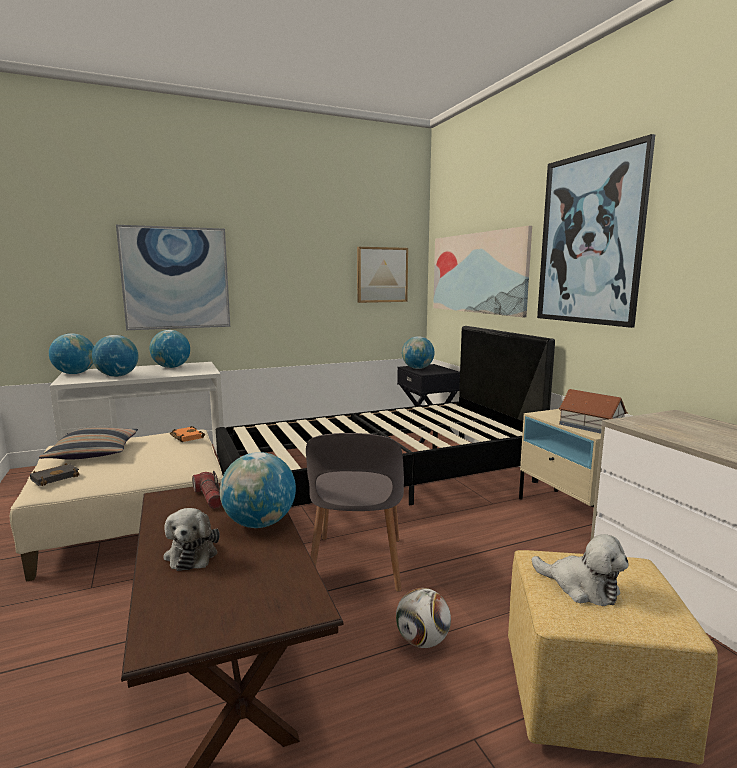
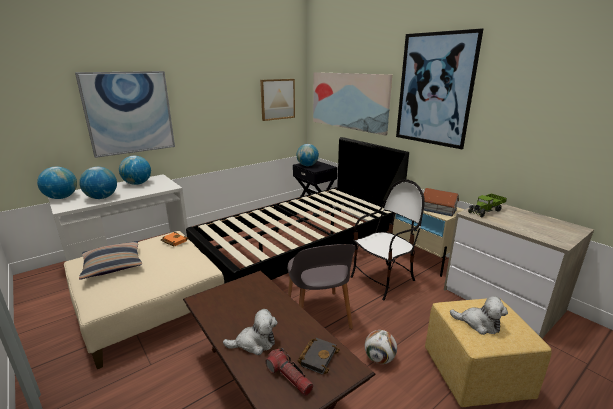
camera: 15 degrees left, 10 degrees up
black book [30,463,79,486] -> black book moved to [298,338,340,375]
plush toy [164,508,220,571] -> plush toy turned 75 degrees counterclockwise [223,309,278,355]
flashlight [192,471,222,509] -> flashlight moved to [266,348,313,396]
globe [220,452,296,528] -> none
none -> chair [351,179,425,300]
none -> toy truck [468,194,507,217]

